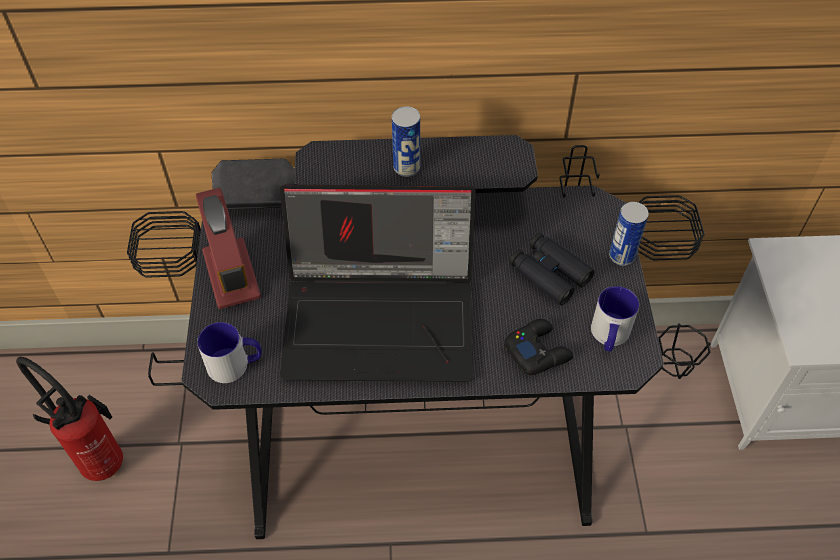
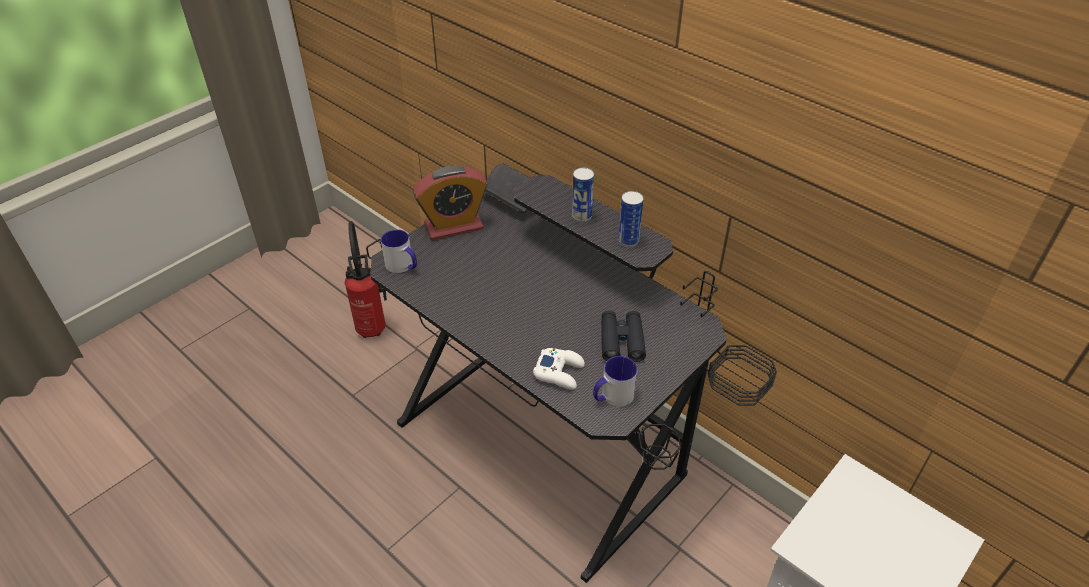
camera: 45 degrees right, 10 degrees down
alarm clock [196,188,261,309] -> alarm clock turned 135 degrees counterclockwise [413,166,487,240]
laptop [280,185,476,382] -> none
black game controller [504,319,573,375] -> white game controller [533,348,585,390]
can [609,202,649,266] -> can moved to [618,191,644,247]

